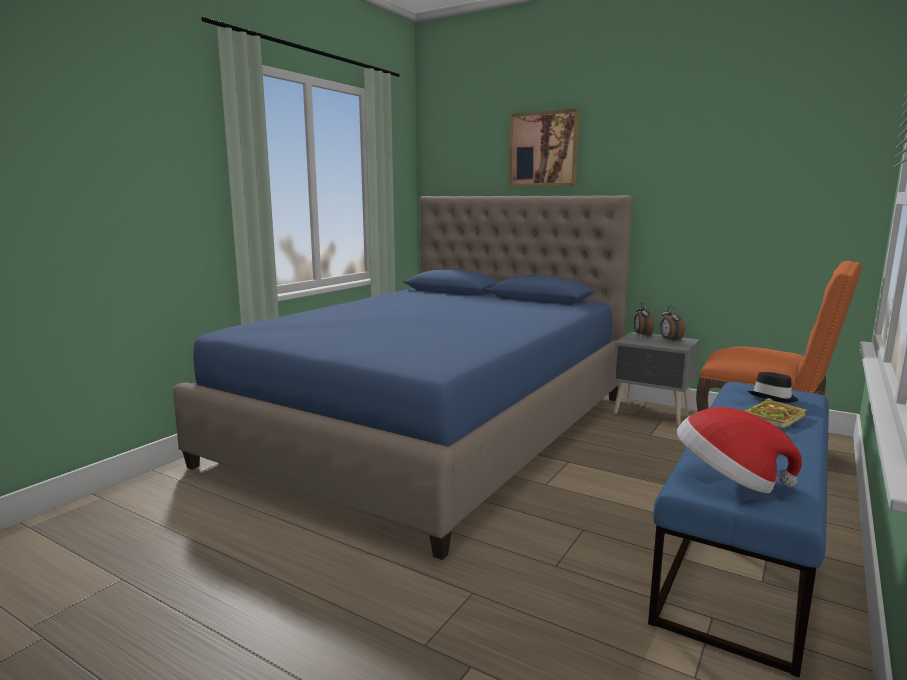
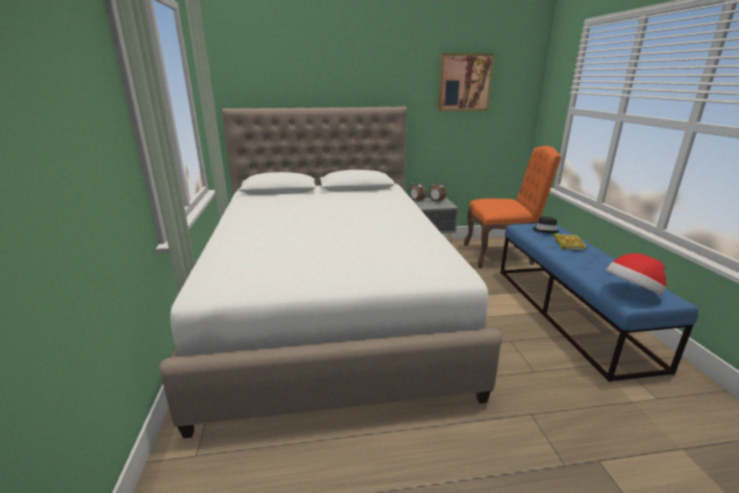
camera: 40 degrees left, 10 degrees up
blue bed [173,195,633,560] -> white bed [159,107,502,438]
picture [509,109,580,187] -> picture moved to [438,53,495,111]

